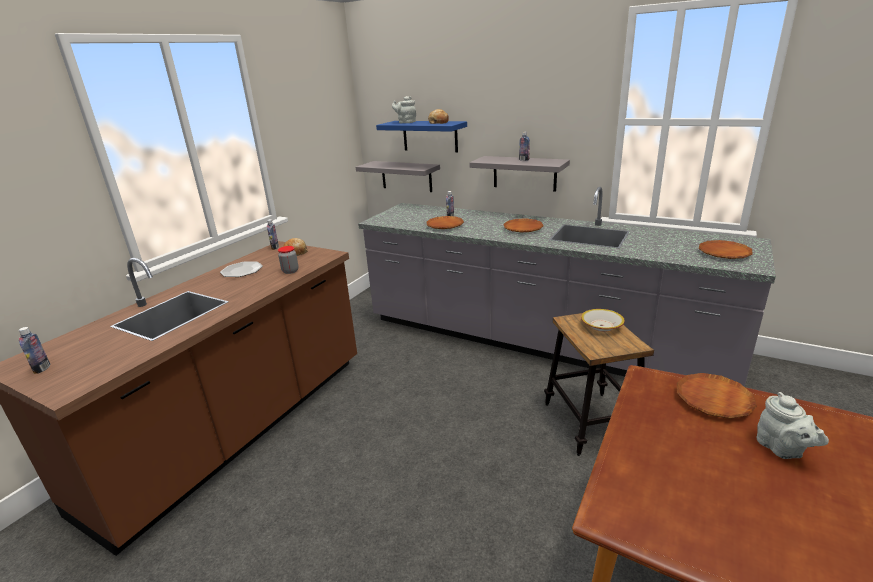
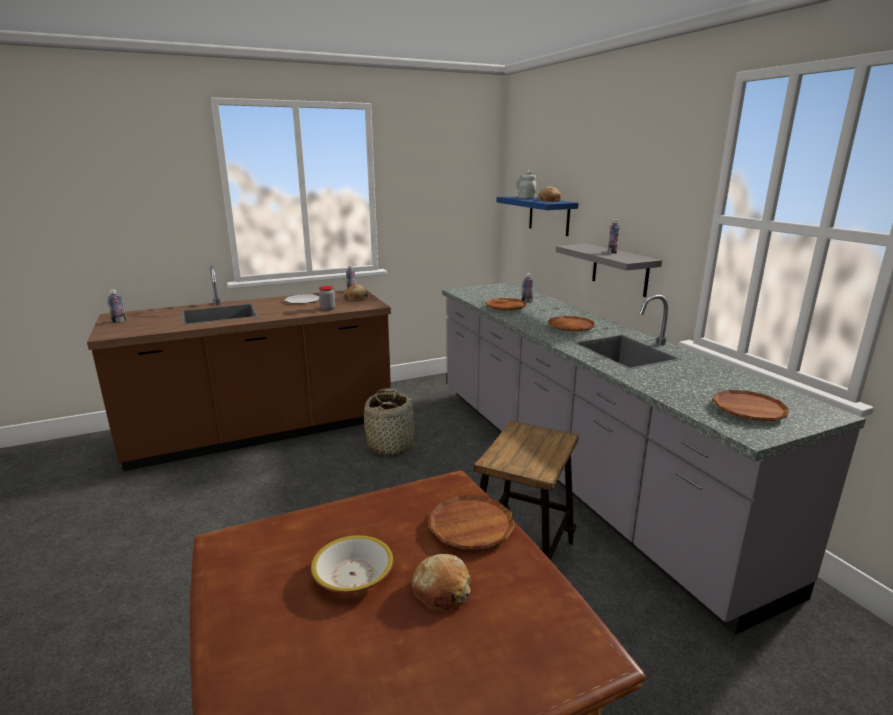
camera: 35 degrees right, 5 degrees down
grey shelf [356,161,440,192] -> none
bowl [581,309,625,332] -> bowl moved to [311,535,393,593]
grey teapot [756,392,829,459] -> bread [412,554,471,611]
none -> basket [364,388,414,456]

